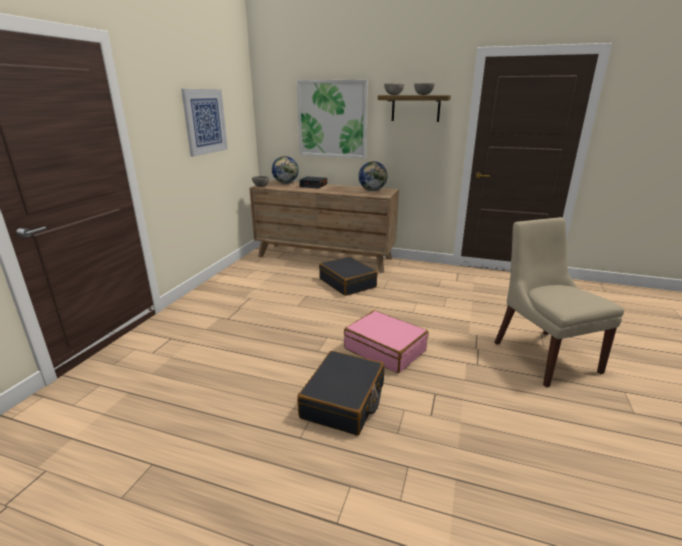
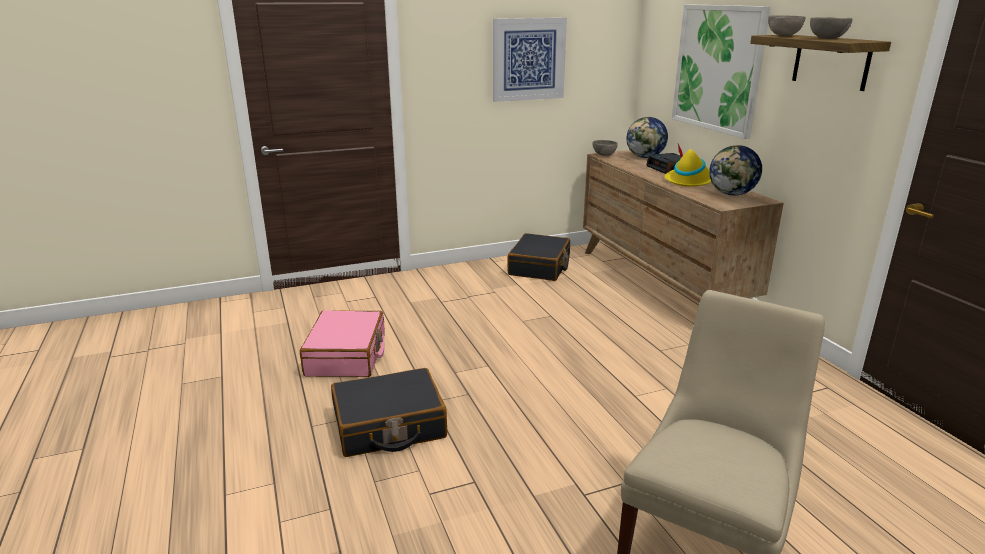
camera: 50 degrees right, 0 degrees up
black suitcase [319,256,378,296] -> black suitcase moved to [507,233,570,281]
pink suitcase [344,310,428,373] -> pink suitcase moved to [300,310,385,377]
none -> yellow hat [664,144,711,187]

